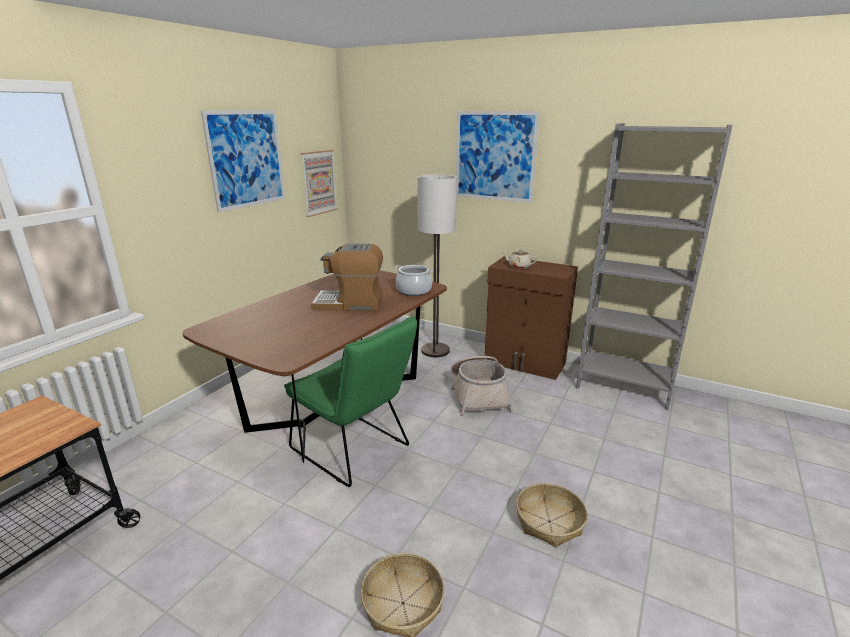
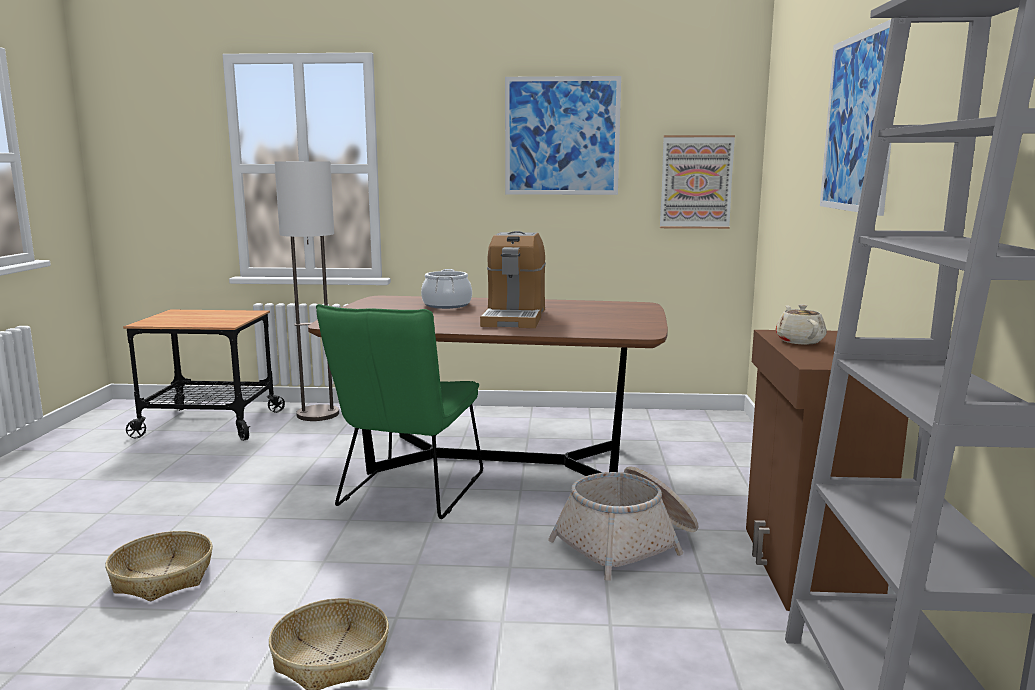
camera: 65 degrees right, 10 degrees down
coffee machine [311,244,383,311] -> coffee machine turned 150 degrees counterclockwise [480,231,546,328]
cooking pot [395,265,433,296] -> cooking pot moved to [421,269,472,309]
floor lamp [417,175,457,357] -> floor lamp moved to [275,161,339,421]

